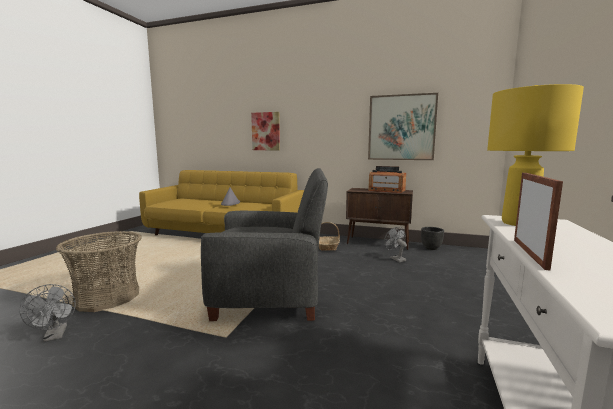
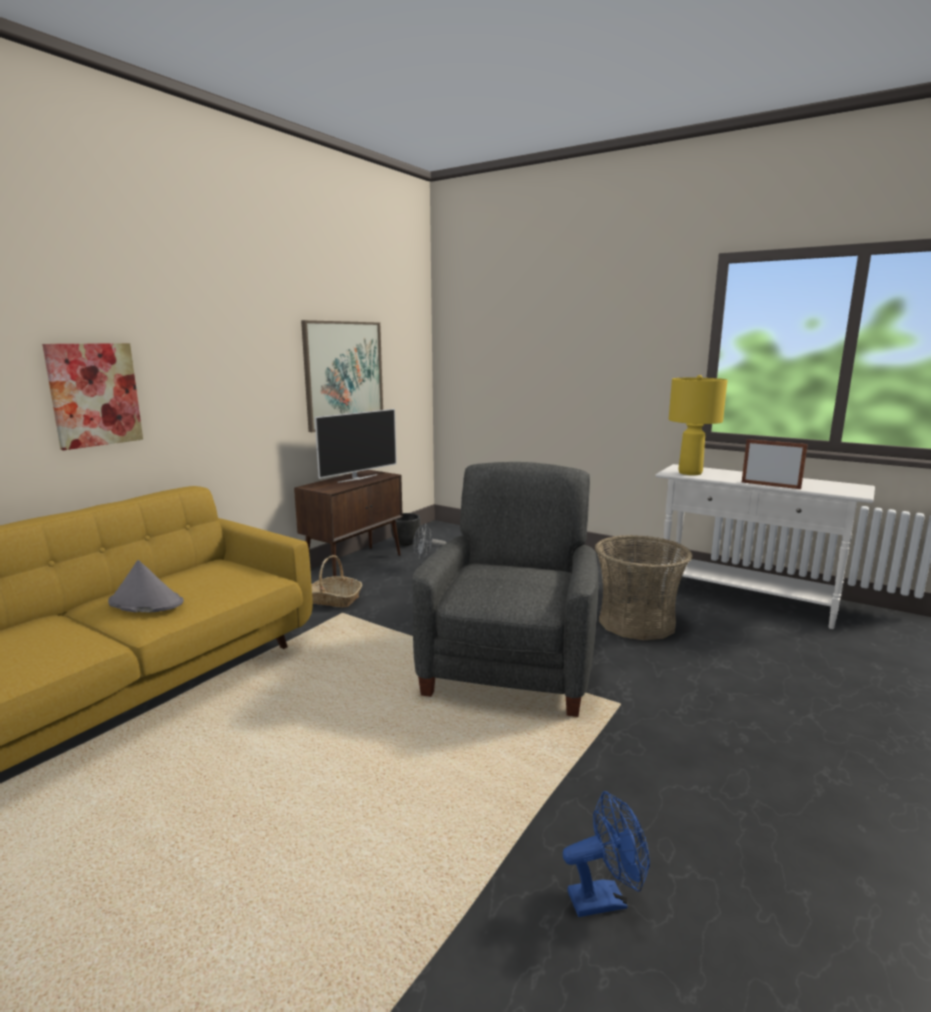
camera: 75 degrees left, 5 degrees up
grey fan [19,284,76,342] -> blue fan [563,791,650,917]
basket [56,231,142,312] -> basket moved to [595,535,692,640]
radio [368,166,406,193] -> television [315,409,397,483]

